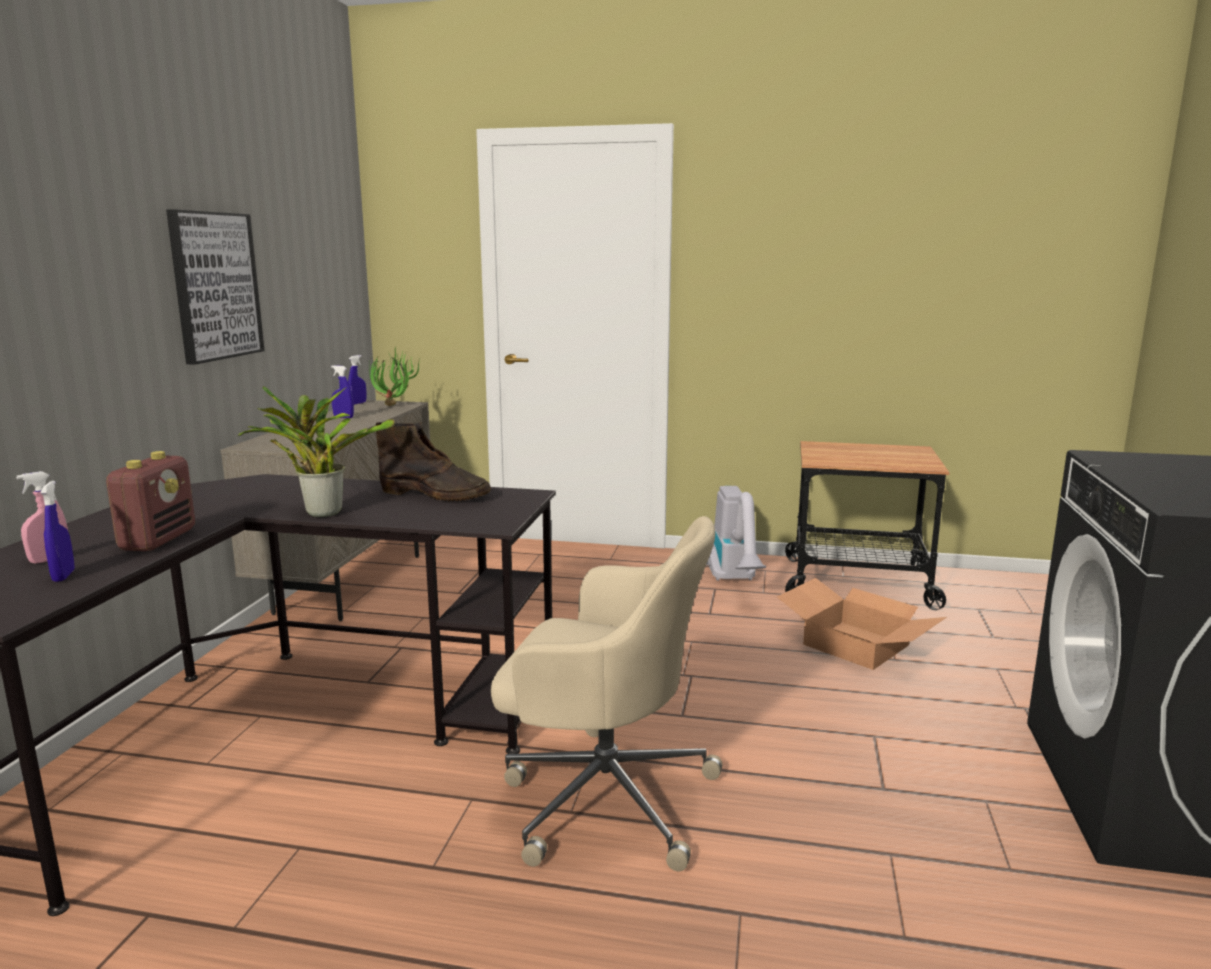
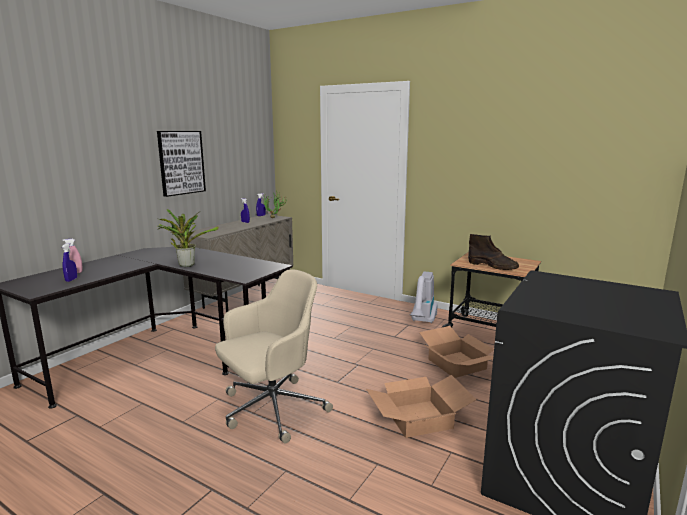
camera: 20 degrees right, 0 degrees up
radio [106,451,195,551] -> none
brown boot [376,422,491,502] -> brown boot moved to [468,234,519,270]
beige office chair [491,516,722,872] -> beige office chair turned 75 degrees counterclockwise [215,269,333,444]
none -> cardboard box [366,375,477,438]

